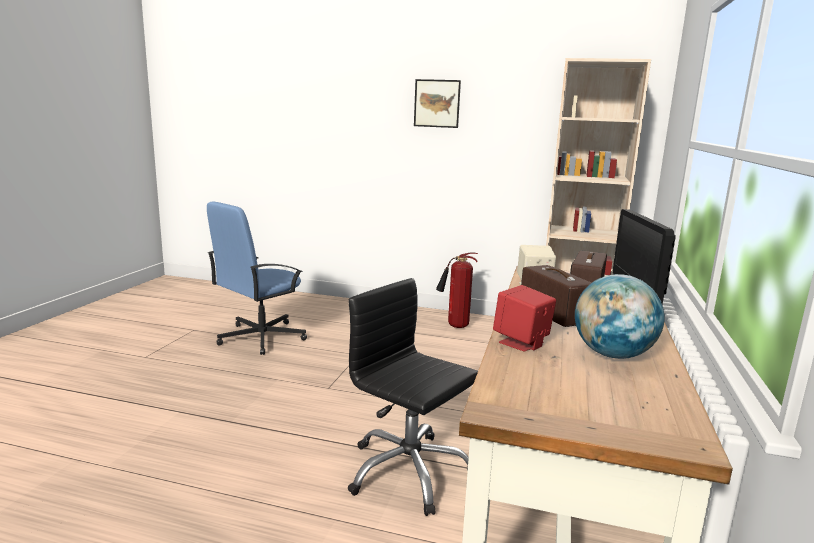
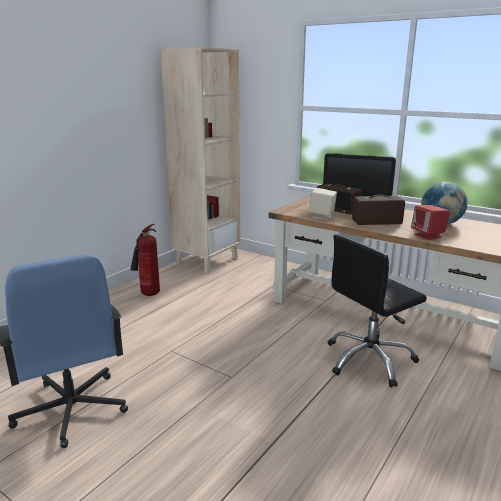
camera: 70 degrees left, 5 degrees up
picture [414,79,461,128] -> none

